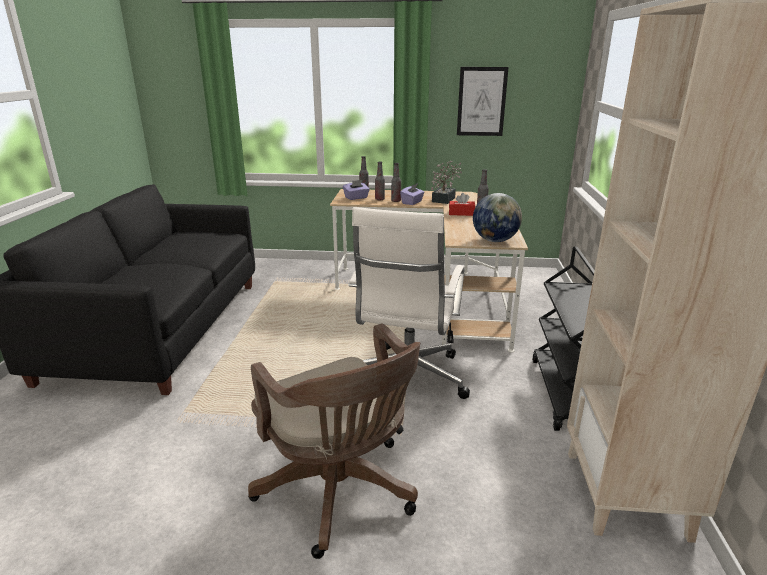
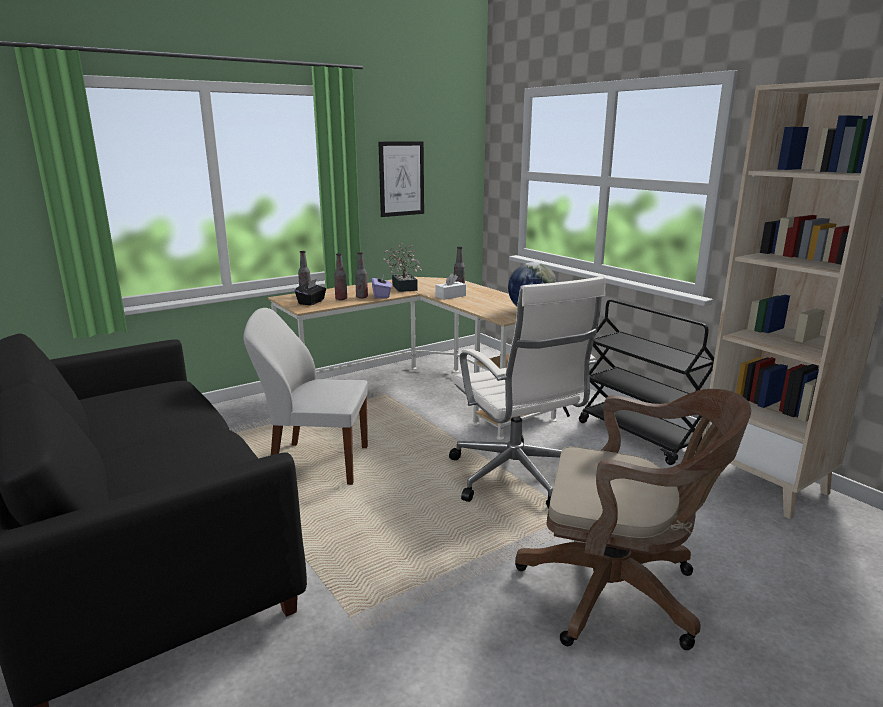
camera: 40 degrees left, 5 degrees down
purple tissue box [343,180,370,200] -> black tissue box [295,279,326,305]
red tissue box [449,193,475,216] -> white tissue box [435,273,466,300]
none -> white chair [243,308,368,485]

